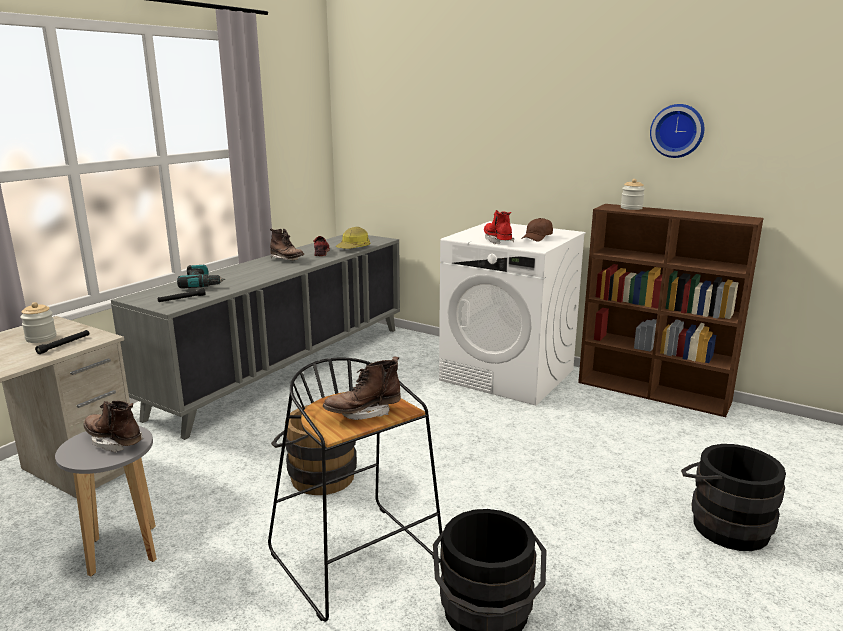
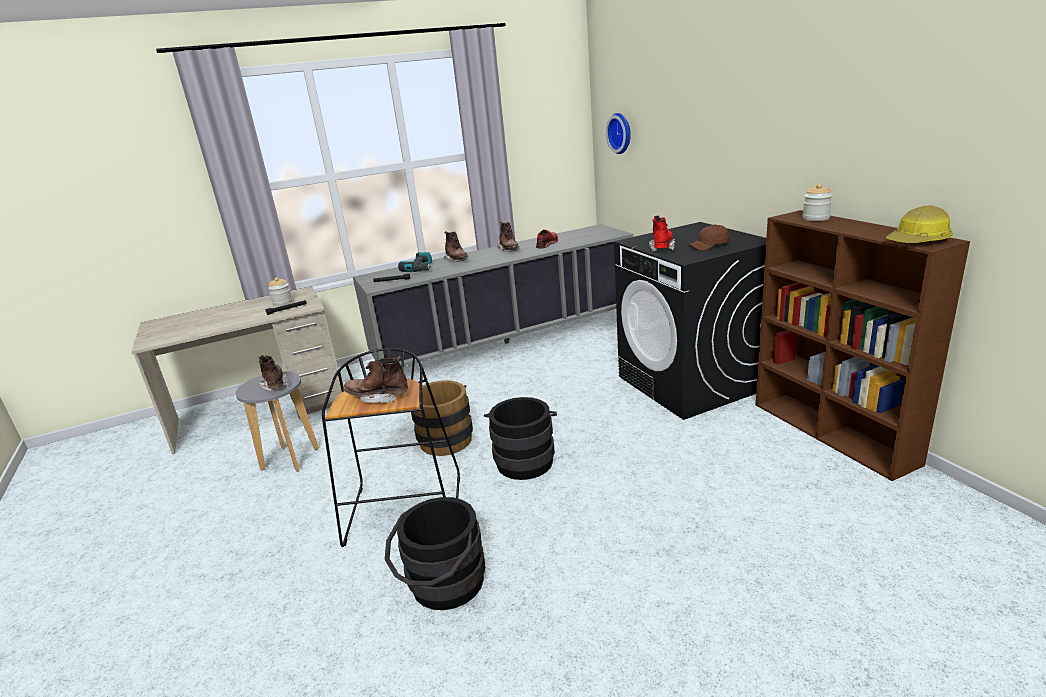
camera: 35 degrees right, 5 degrees up
hard hat [336,227,370,249] -> hard hat moved to [886,205,953,243]
white washing machine [439,221,586,406] -> black washing machine [614,222,766,420]
wall clock [650,104,704,158] -> wall clock moved to [606,113,631,154]
black bucket [681,444,786,551] -> black bucket moved to [484,397,557,480]
none -> brown boot [444,231,468,261]

